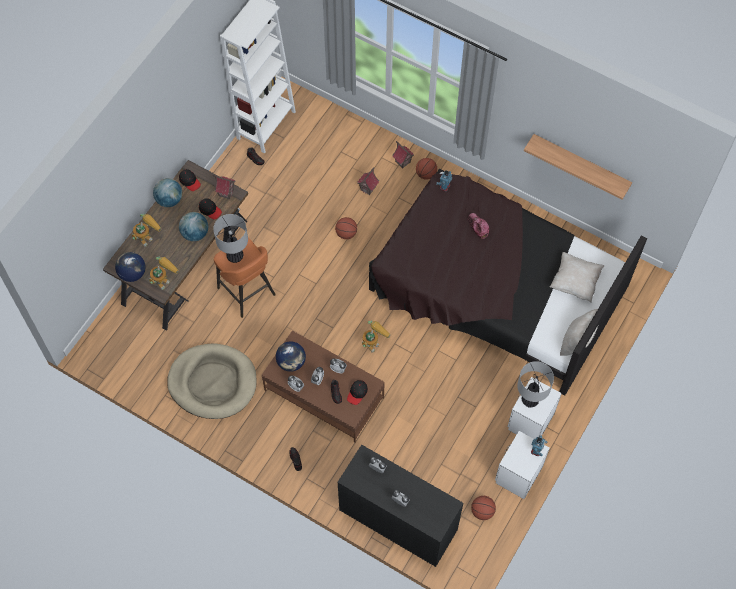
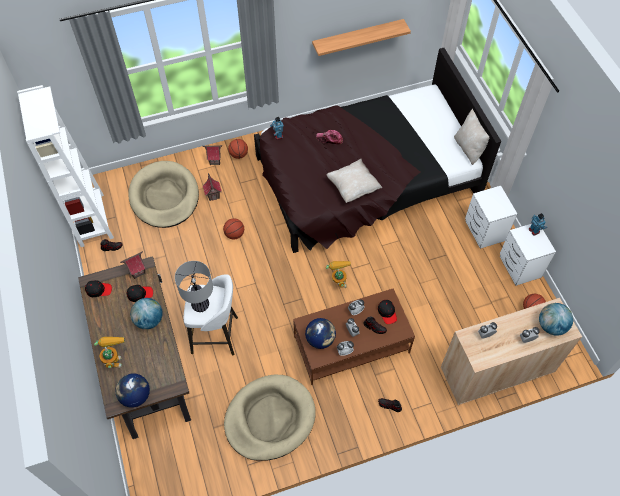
camera: 50 degrees left, 5 degrees down
toy robot [149,256,179,290] -> none
globe [153,178,182,207] -> globe moved to [539,303,573,336]
orange stool [214,238,276,318] -> white stool [183,274,238,356]
black cabinet [337,445,463,567] -> beige cabinet [441,298,582,405]
table lamp [517,361,554,407] -> none
beige pillow [550,252,604,302] -> beige pillow moved to [326,159,382,203]
none -> beige dog bed [128,161,199,228]

